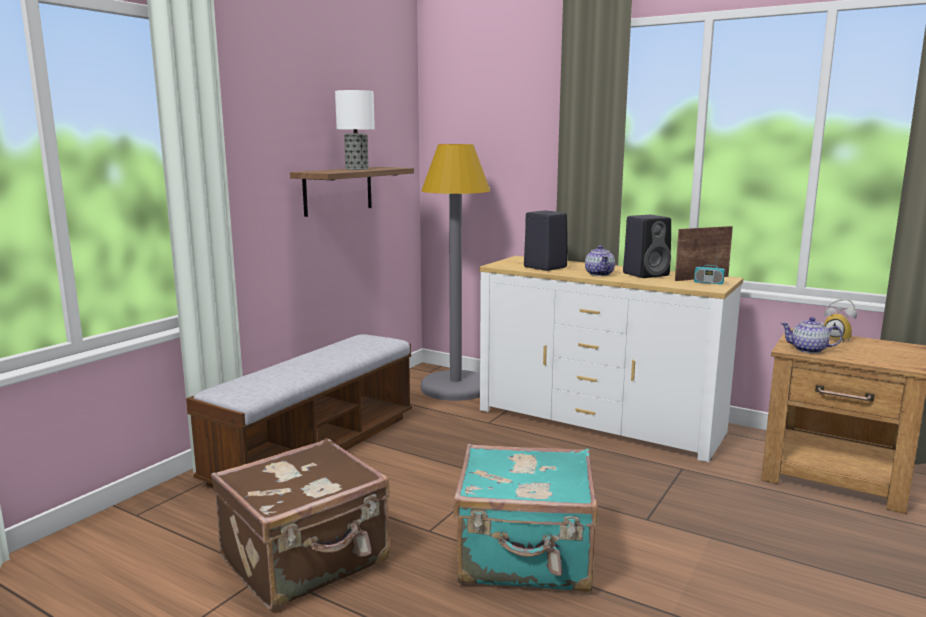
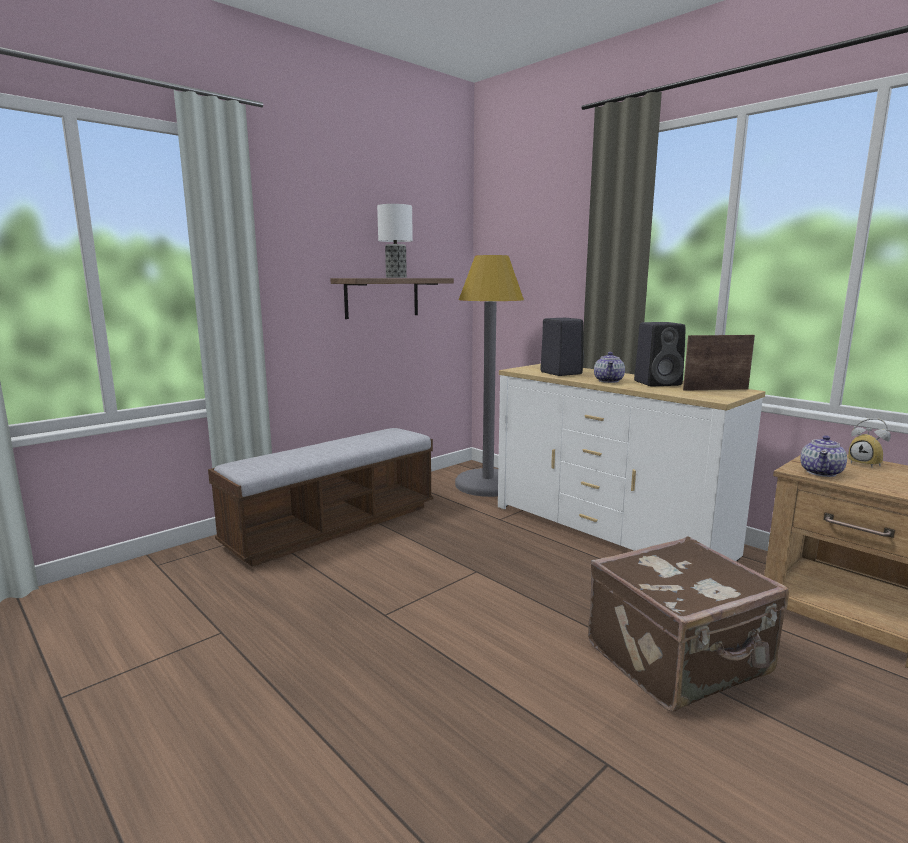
camera: 15 degrees right, 0 degrees up
brown suitcase [211,438,390,610] -> brown suitcase moved to [588,536,789,711]
turquoise suitcase [453,444,598,592] -> none
radio [694,251,725,285] -> none
teapot [780,317,843,353] -> teapot turned 90 degrees counterclockwise [800,435,847,477]

